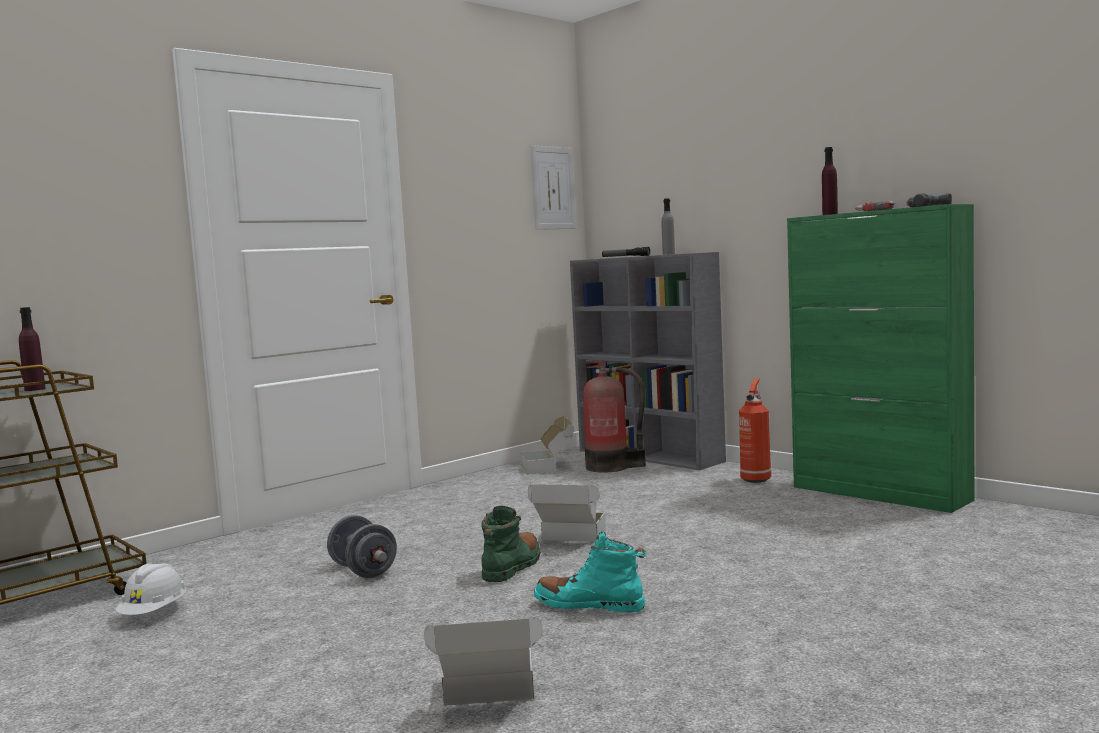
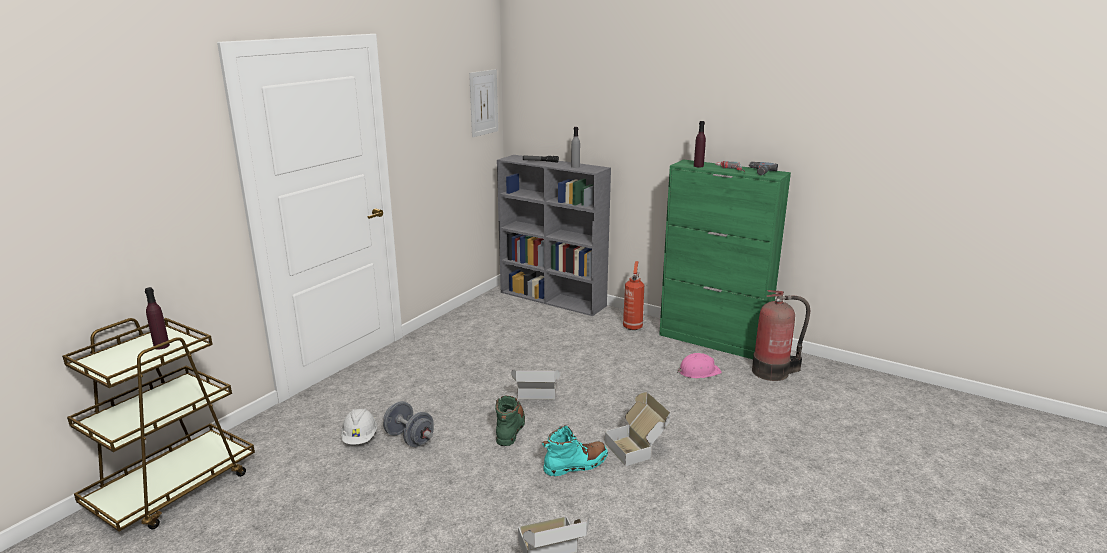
camera: 15 degrees left, 15 degrees up
white hard hat [115,563,186,615] -> white hard hat moved to [341,409,377,445]
cardboard box [520,416,573,475] -> cardboard box moved to [604,392,670,466]
turquoise boot [534,532,646,612] -> turquoise boot turned 150 degrees clockwise [542,425,608,477]
fire extinguisher [583,360,646,472] -> fire extinguisher moved to [752,290,810,381]
none -> pink hard hat [677,353,722,378]

